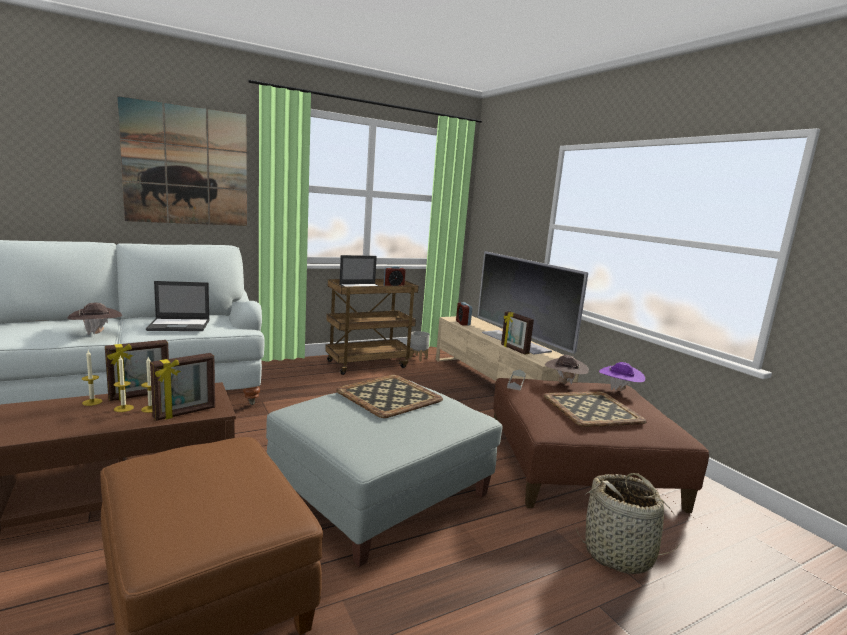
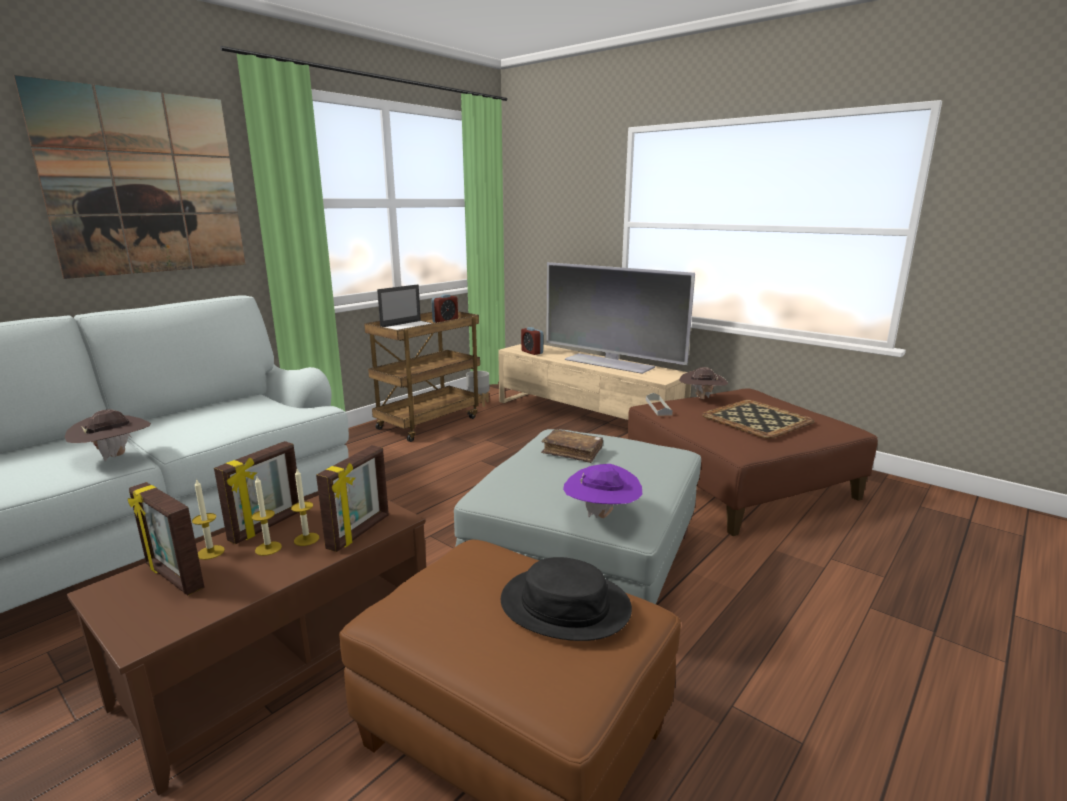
camera: 20 degrees left, 5 degrees up
laptop [146,281,210,331] -> none
tray [336,375,443,418] -> brown book [541,429,603,463]
picture frame [501,311,534,355] -> picture frame moved to [128,482,205,596]
basket [576,473,681,574] -> none
purple hat [599,362,645,391] -> purple hat moved to [563,464,642,518]
none -> black hat [501,557,632,641]

